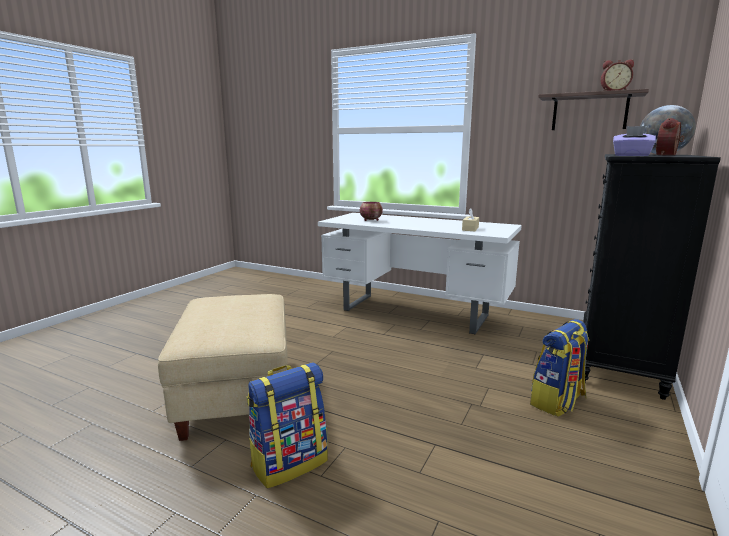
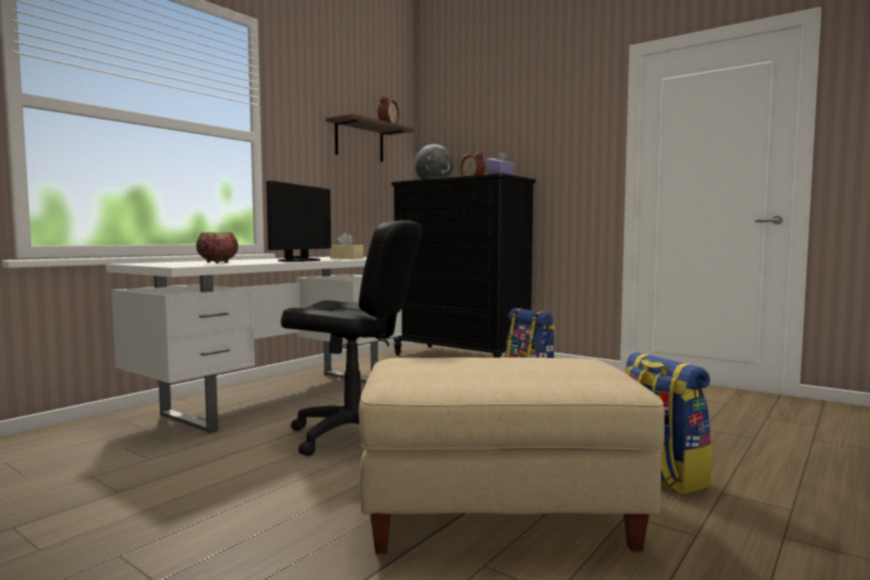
camera: 80 degrees left, 10 degrees down
none -> monitor [266,180,331,262]
none -> black office chair [281,220,422,456]

